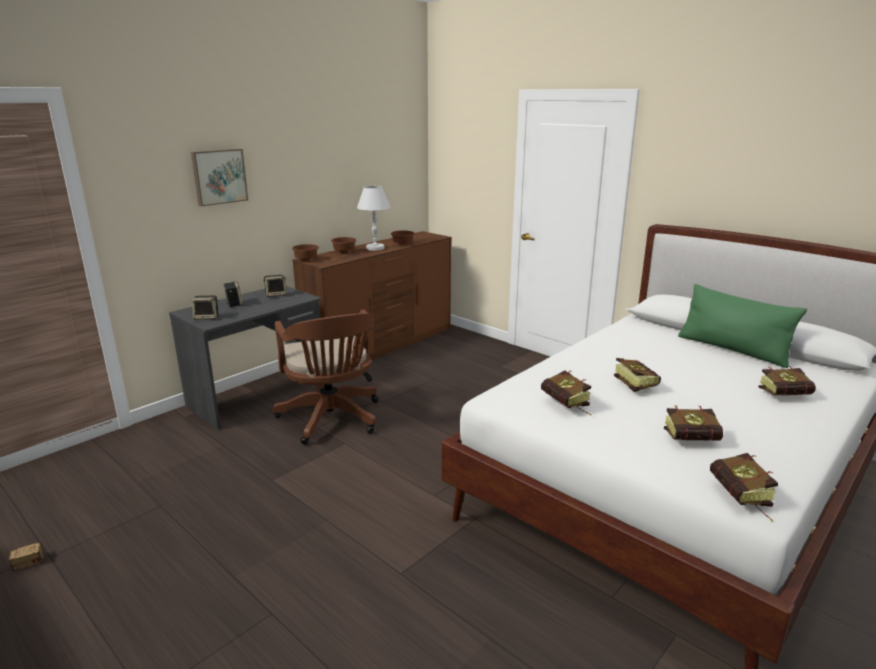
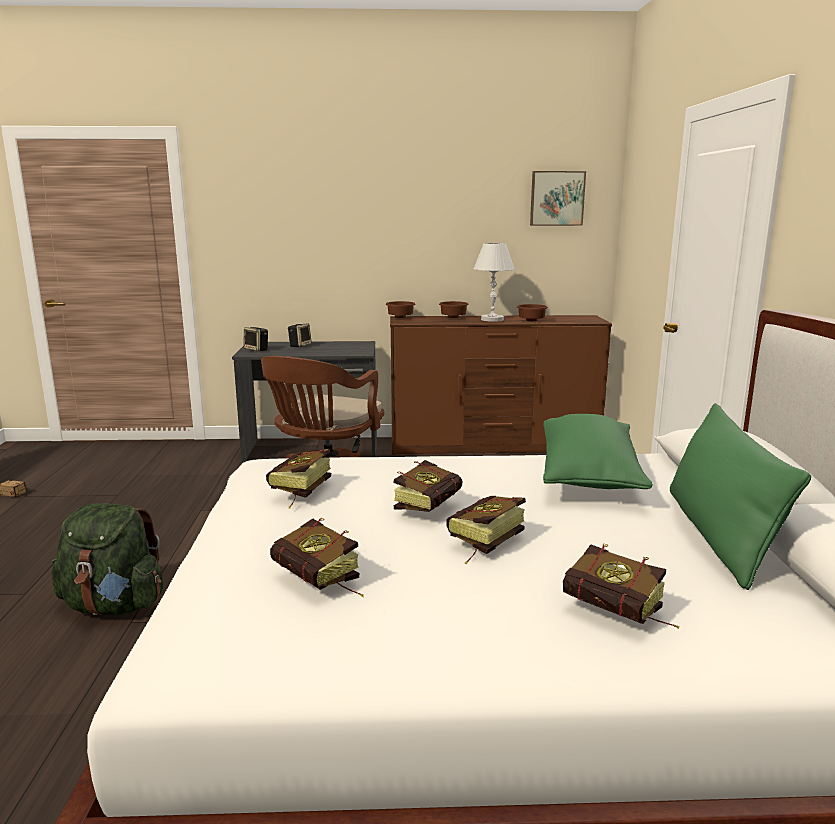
camera: 45 degrees right, 5 degrees down
picture [191,149,248,206] -> picture moved to [530,171,586,226]
speaker [263,275,287,297] -> none
book [710,453,778,521] -> book moved to [446,496,526,564]
none -> green backpack [52,503,163,615]
none -> green pillow [543,414,653,489]

